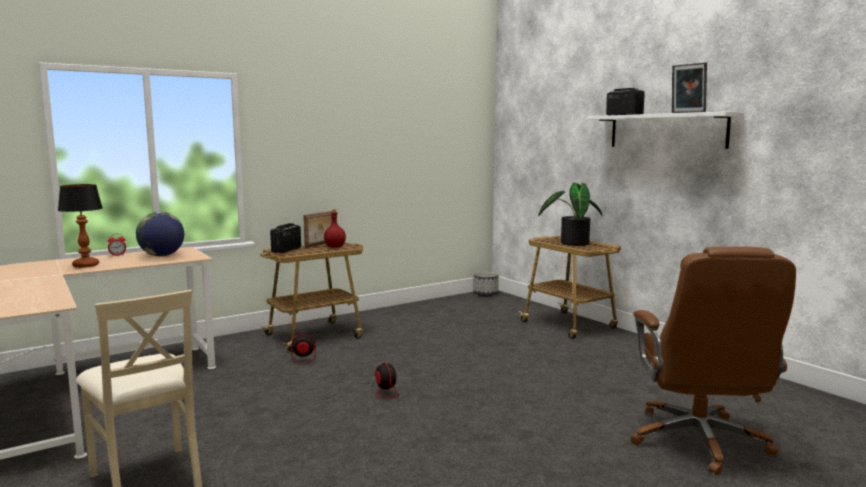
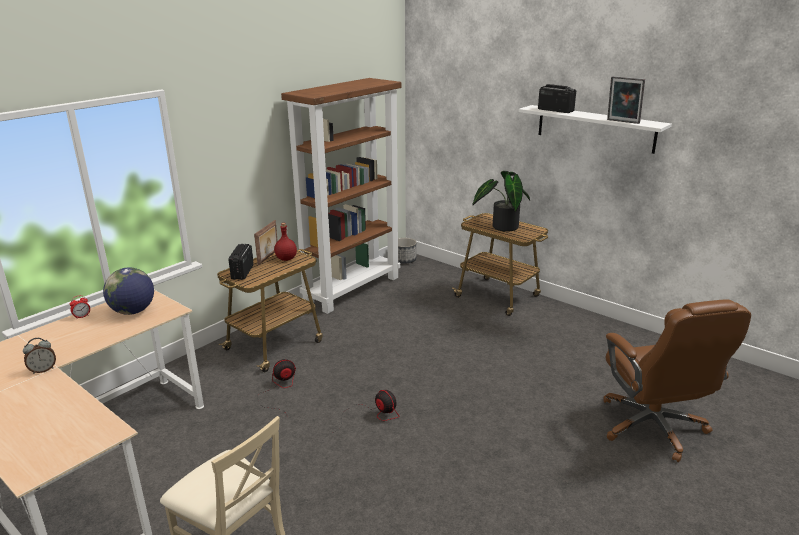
camera: 15 degrees left, 15 degrees up
table lamp [58,184,103,268] -> none
none -> alarm clock [23,338,56,374]
none -> brown bookcase [281,78,401,314]

